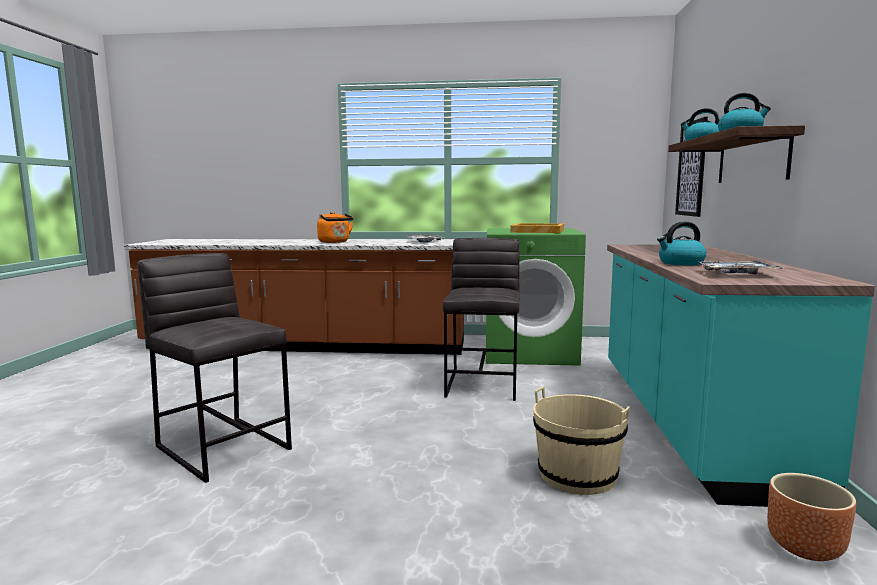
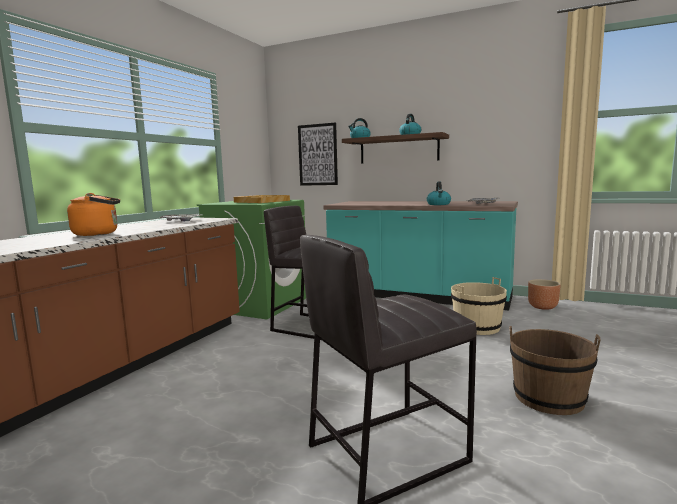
camera: 70 degrees left, 0 degrees up
none -> brown bucket [509,326,601,415]

